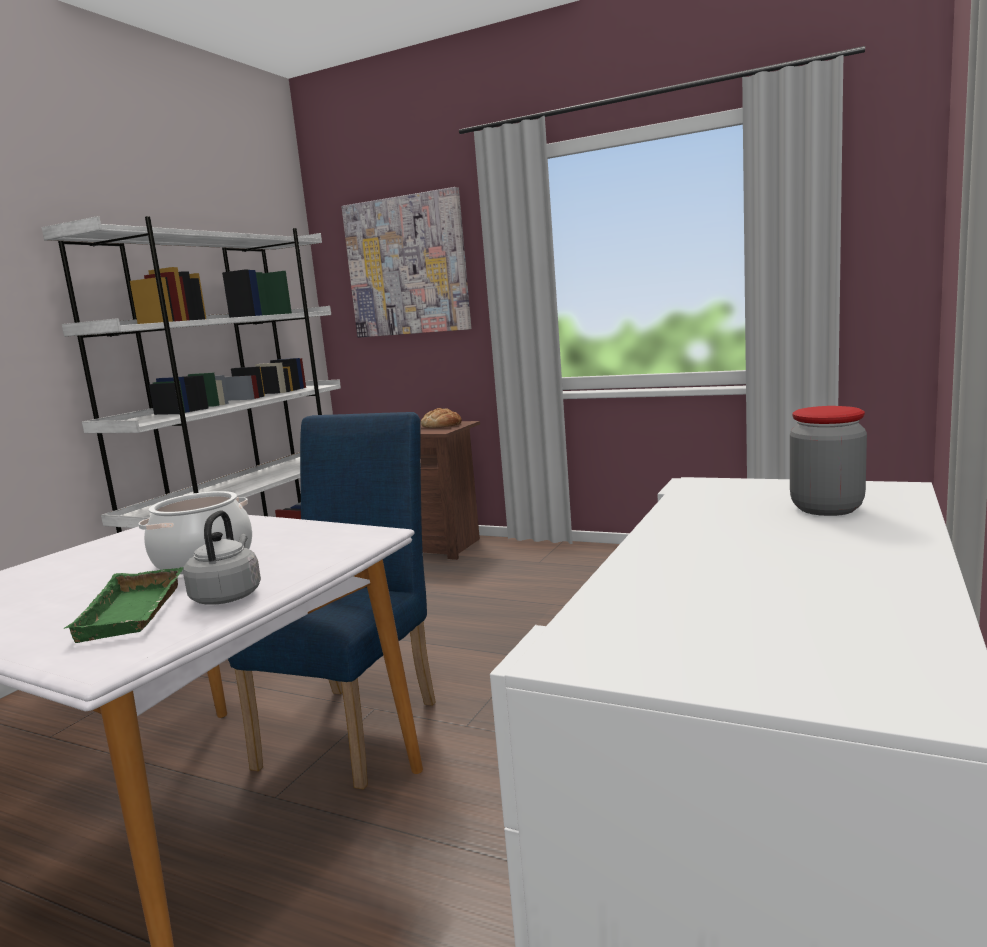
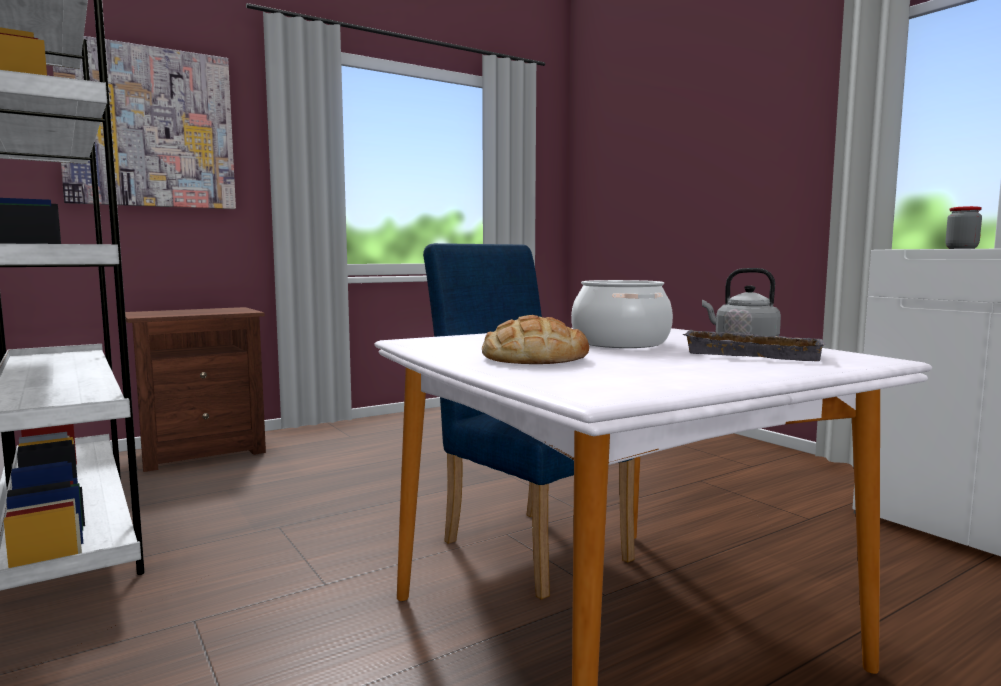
camera: 60 degrees left, 5 degrees down
green tray [63,567,183,643] -> grey tray [683,330,826,361]
bread [421,408,462,428] -> bread moved to [482,315,589,364]

